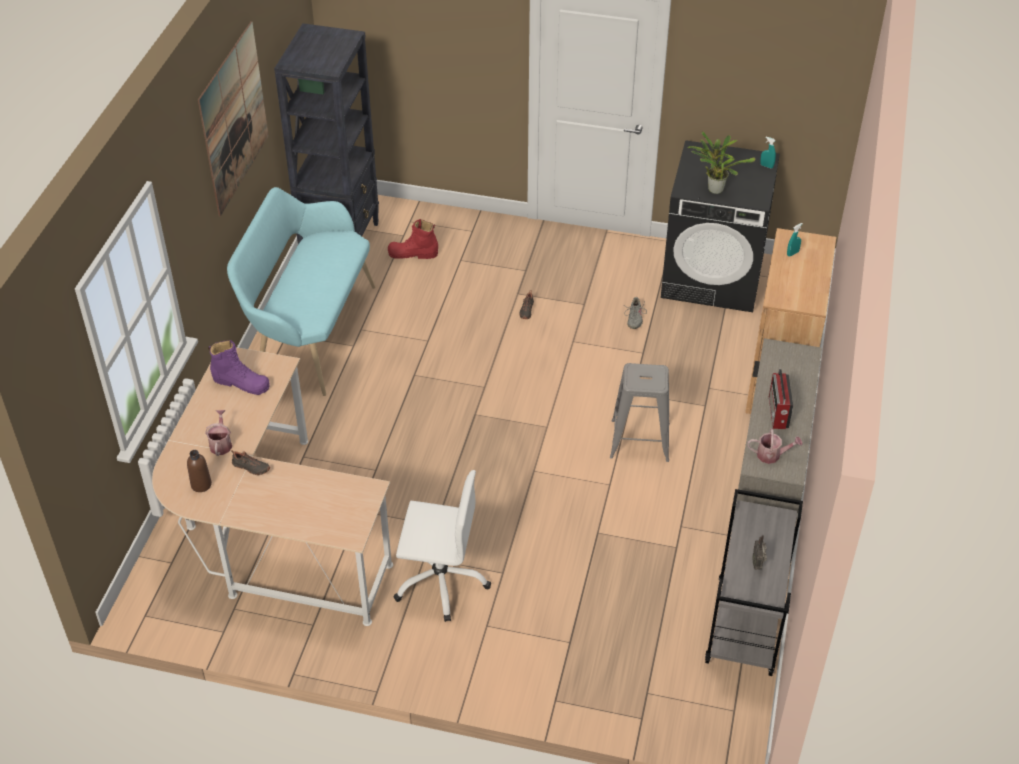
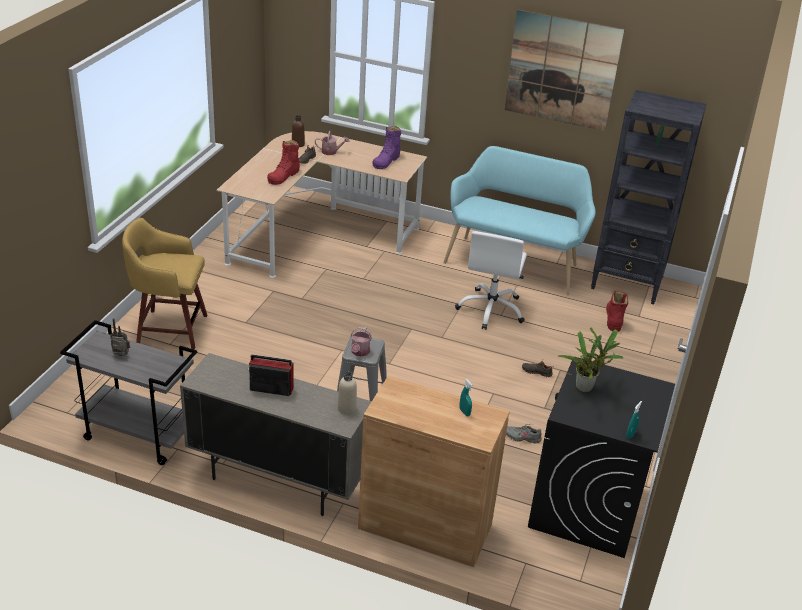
camera: 95 degrees right, 10 degrees down
white office chair [393,470,491,622] -> white office chair moved to [455,231,527,330]
watering can [747,428,802,464] -> watering can moved to [351,327,372,357]
none -> yellow stool [122,218,208,349]
none -> red boot [267,140,300,185]
none -> beige bottle [337,372,357,414]

